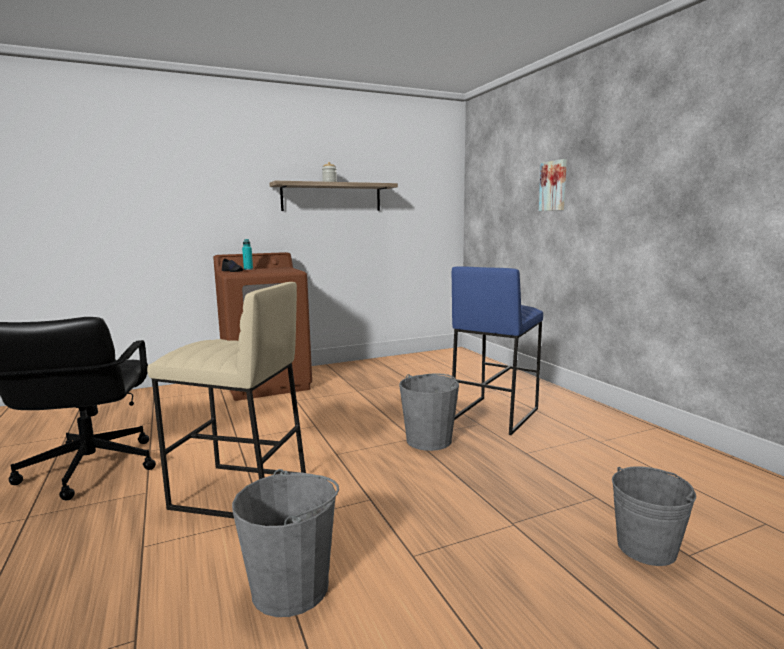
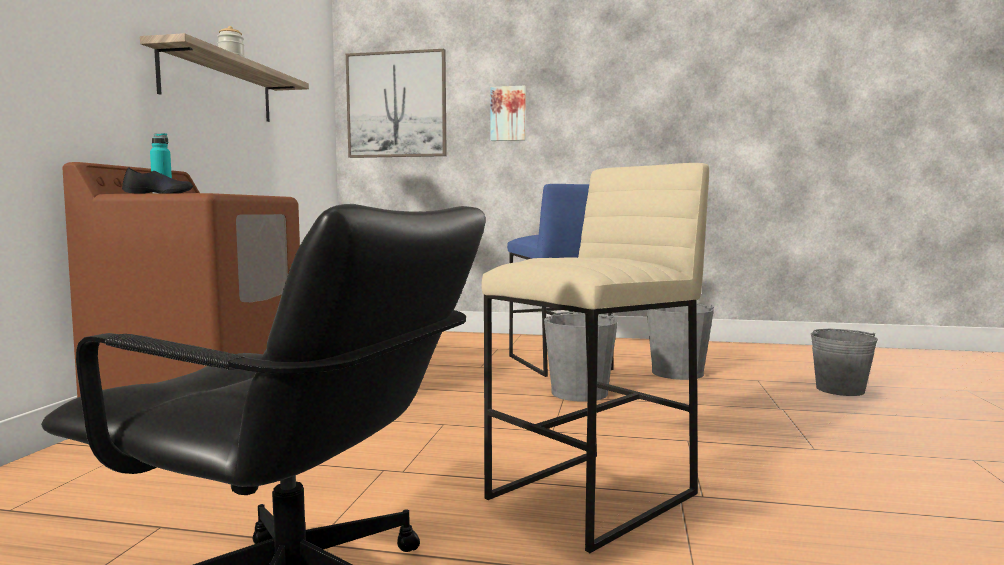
camera: 55 degrees left, 5 degrees down
grey bucket [232,469,339,617] -> grey bucket moved to [647,303,714,380]
none -> picture [346,49,447,158]

